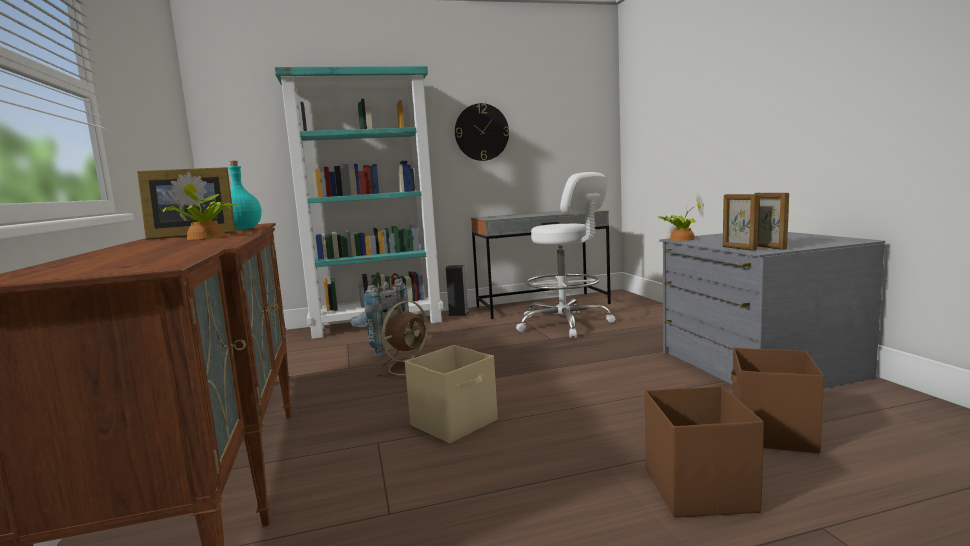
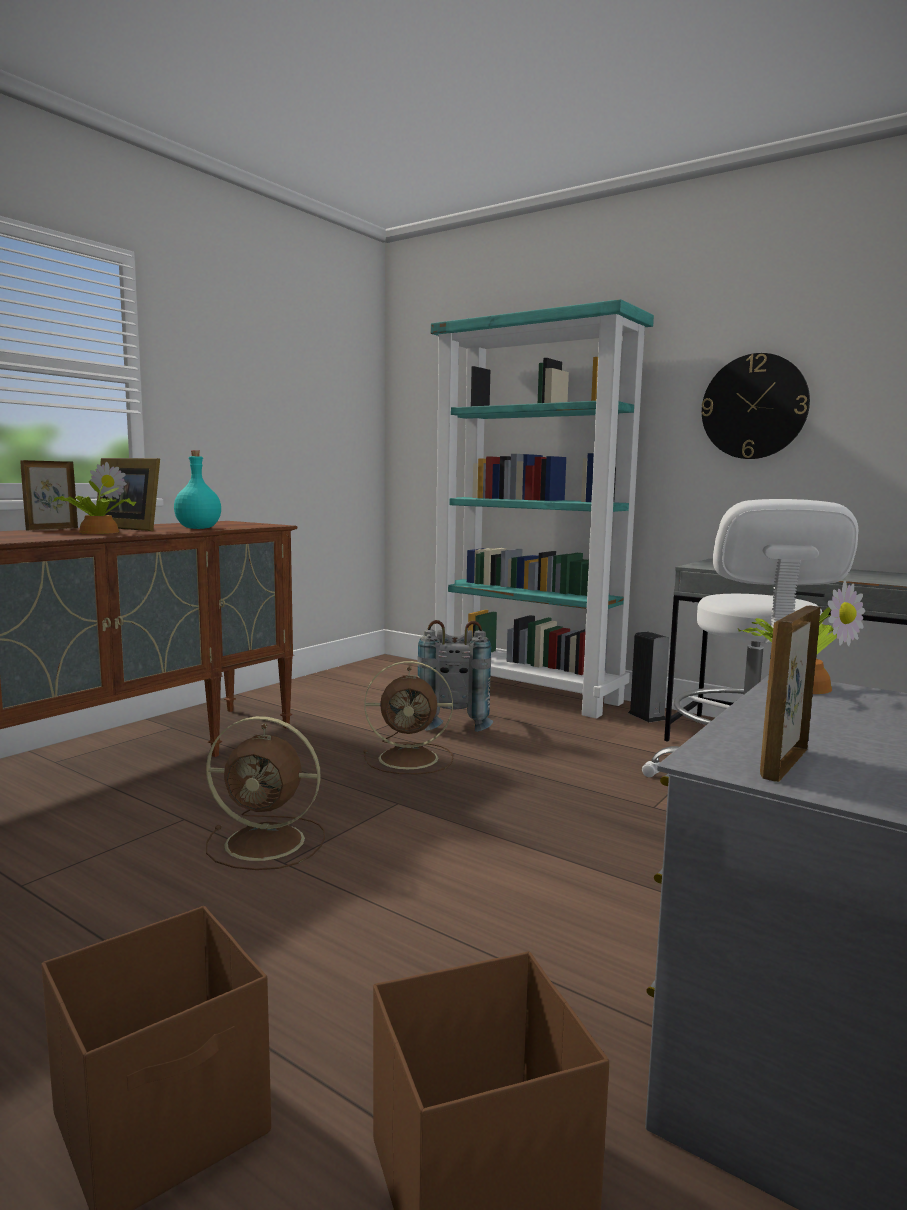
camera: 50 degrees right, 0 degrees up
beige storage box [405,345,498,443] -> brown fan [206,716,325,870]
picture frame [723,194,759,251] -> picture frame moved to [20,460,78,531]

